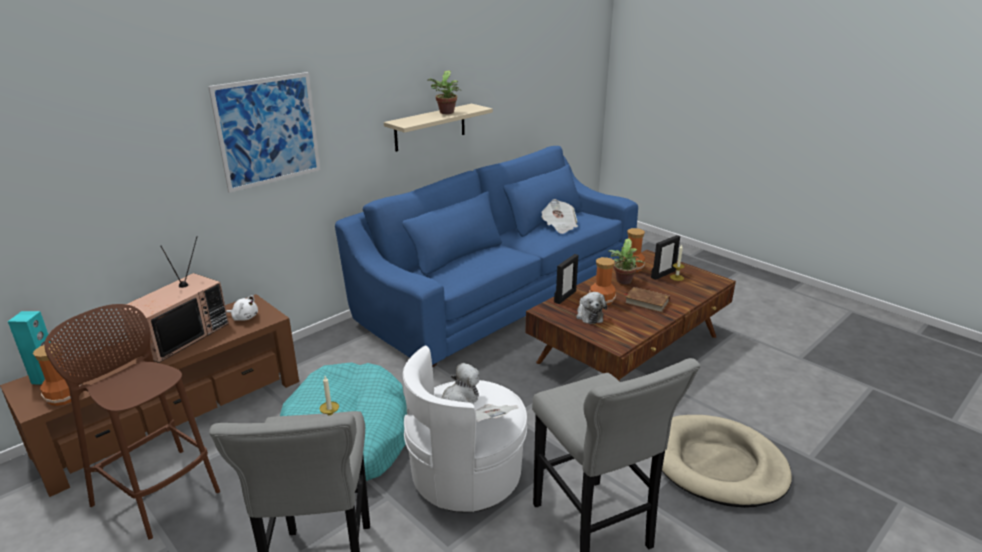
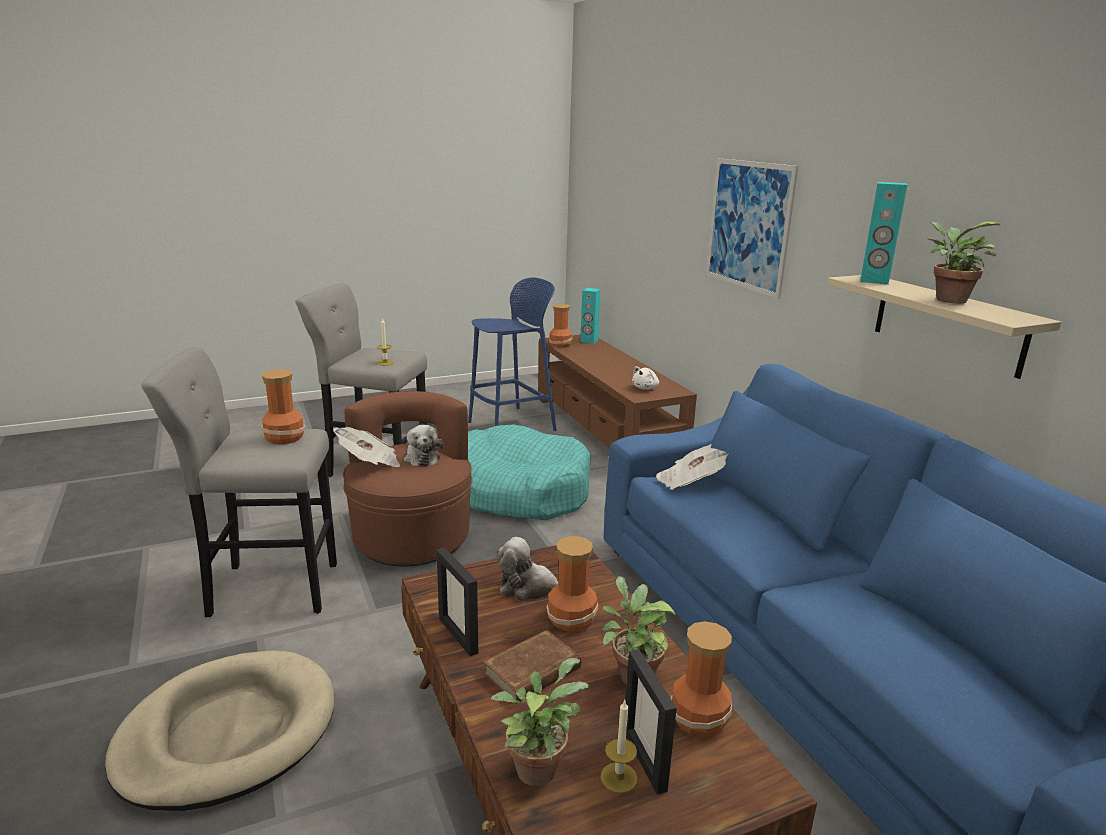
camera: 110 degrees right, 5 degrees down
brown stool [44,304,220,540] -> blue stool [468,278,557,431]
television [120,236,229,363] -> none
white armchair [403,346,527,513] -> brown armchair [343,391,472,566]
newspaper [541,199,578,234] -> newspaper moved to [656,444,728,490]
picture frame [554,254,578,304] -> picture frame moved to [436,547,478,657]
none -> vase [261,369,305,445]
none -> potted plant [491,658,589,786]
none -> turquoise speaker [860,182,907,285]

